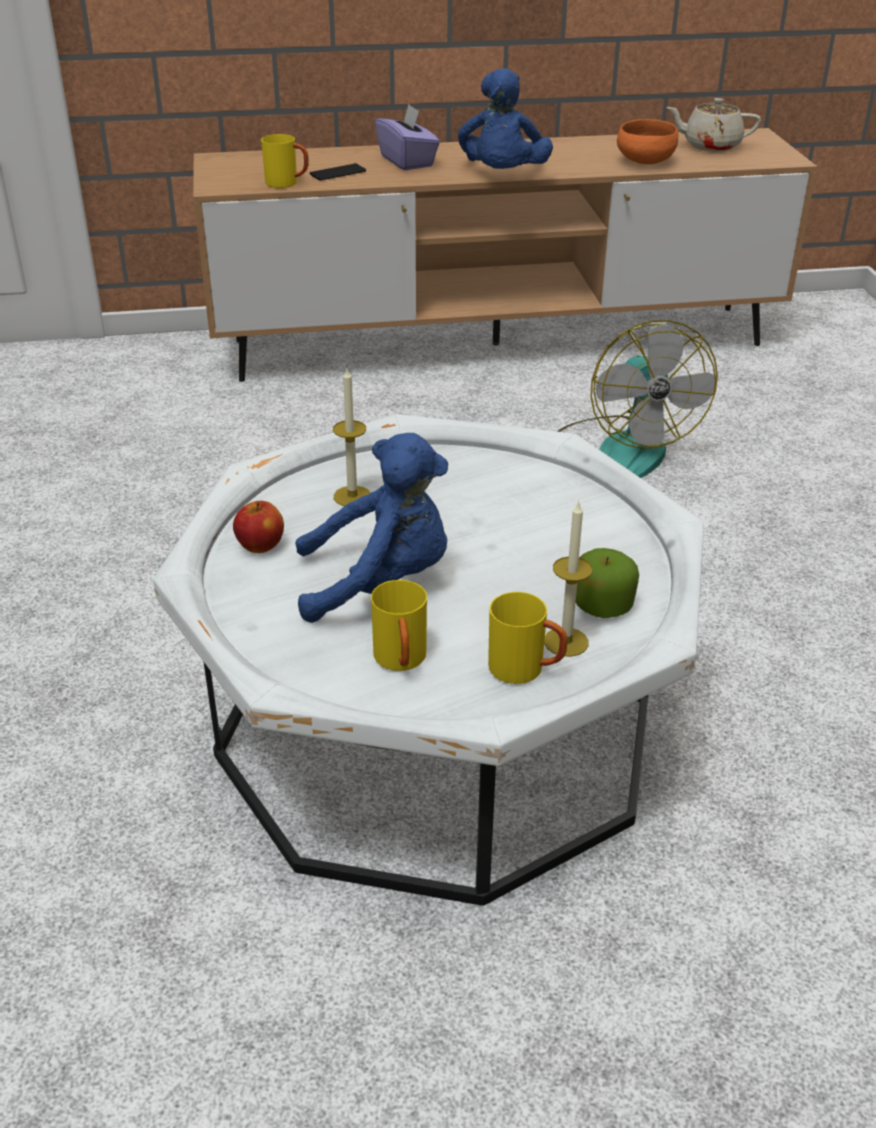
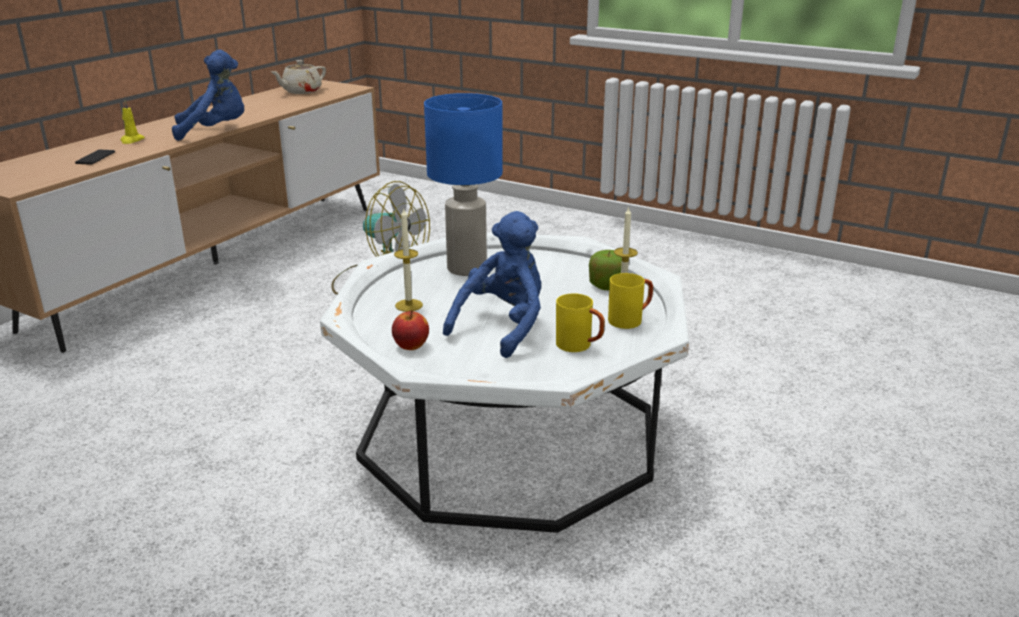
camera: 50 degrees left, 10 degrees down
yellow mug [261,134,309,188] -> none
purple tissue box [375,104,440,170] -> yellow candle [121,100,145,144]
blue plush toy [458,68,553,169] -> blue plush toy turned 60 degrees counterclockwise [172,50,244,141]
orange bowl [617,119,678,164] -> none
none -> blue table lamp [424,93,503,276]

